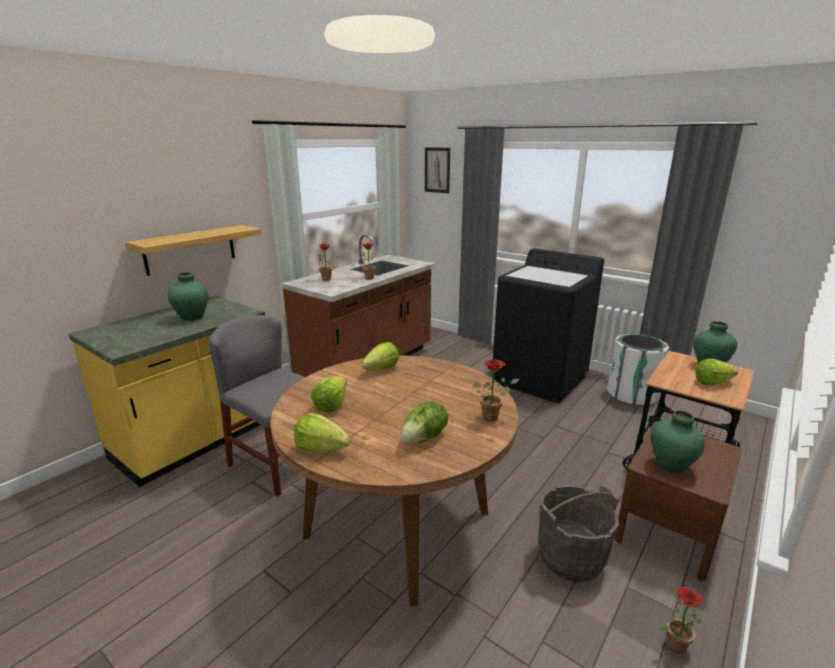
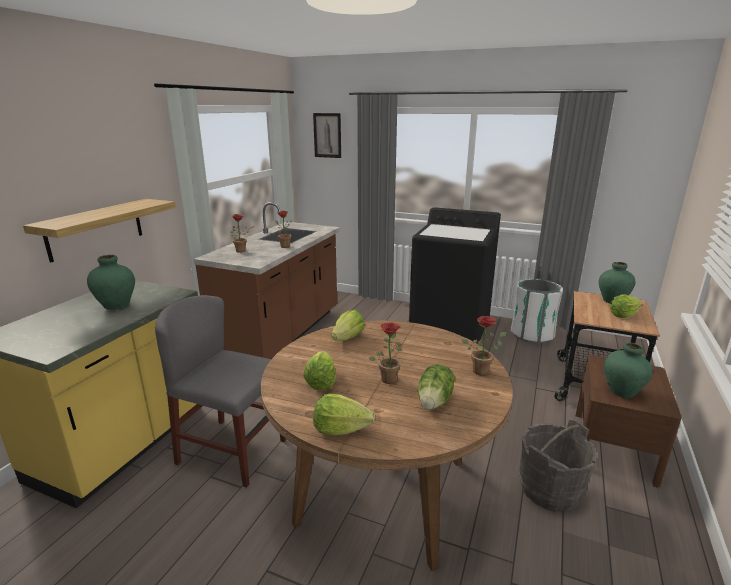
camera: 15 degrees left, 0 degrees up
potted plant [660,587,704,654] -> potted plant moved to [368,323,402,384]

